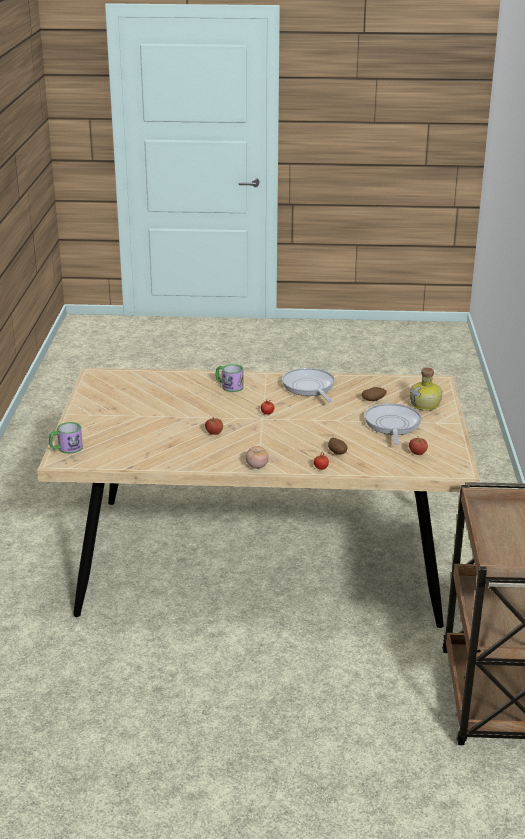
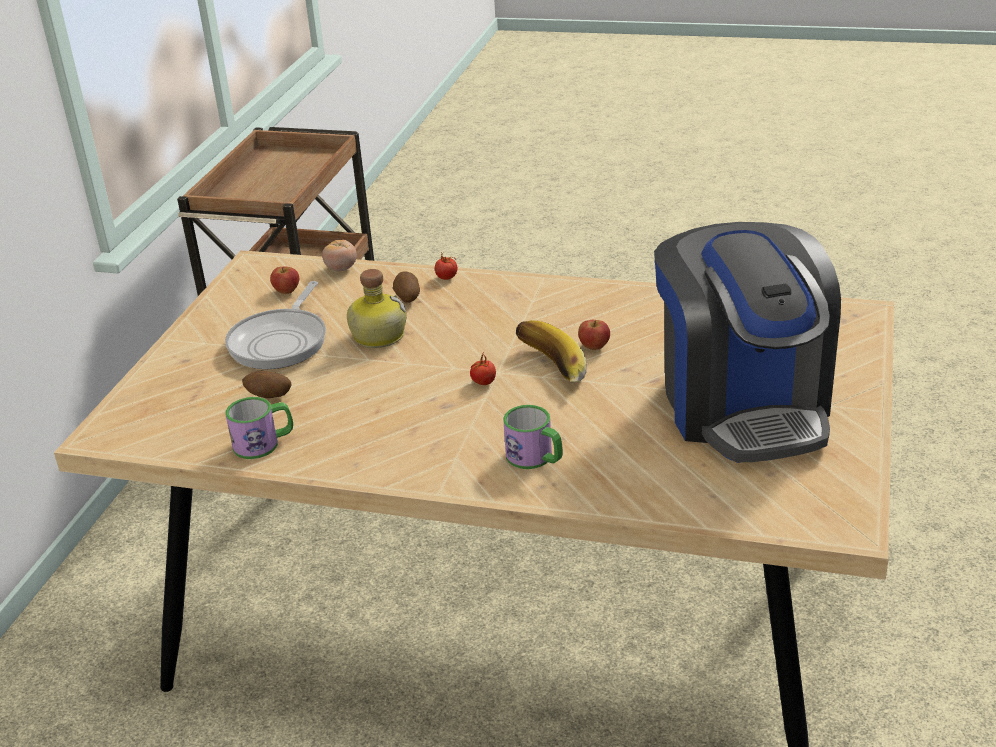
camera: 165 degrees left, 5 degrees up
mug [49,422,83,454] -> mug moved to [225,397,293,459]
tomato [246,446,269,469] -> tomato moved to [322,240,357,271]
frying pan [282,368,335,402] -> none
bottle [410,368,442,411] -> bottle moved to [347,269,406,348]
none -> banana [516,320,587,384]
none -> coffee machine [654,222,841,463]

